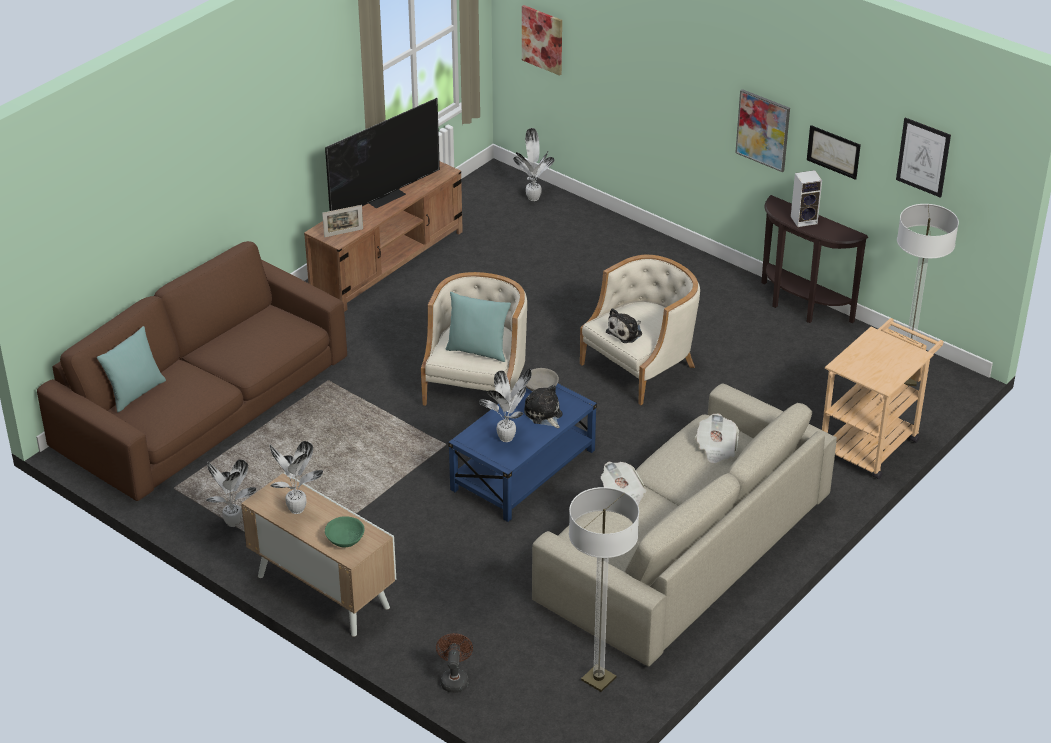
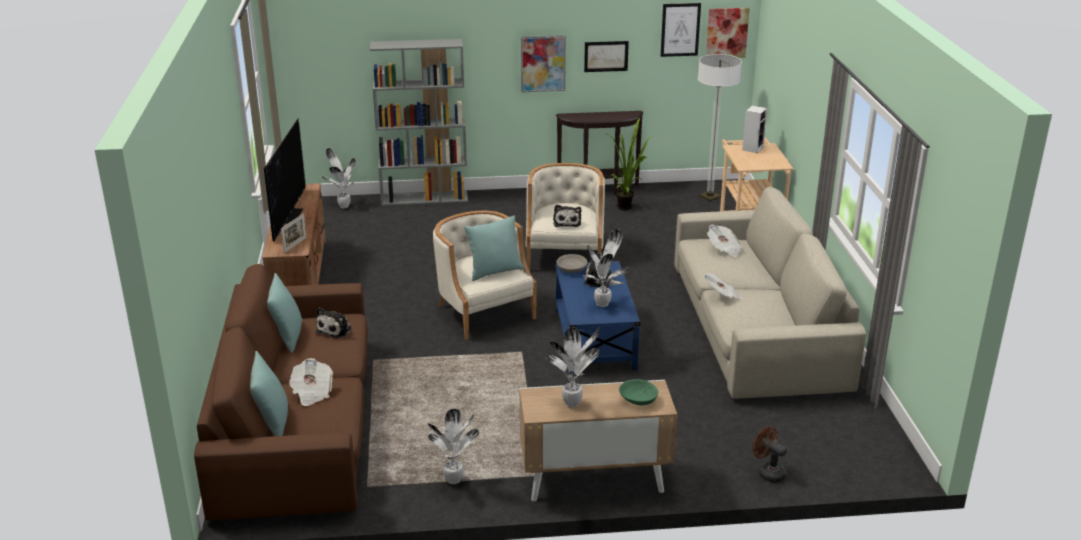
camera: 45 degrees left, 10 degrees down
picture [522,5,562,76] -> picture moved to [706,8,750,58]
floor lamp [569,487,639,692] -> none
speaker [791,170,822,227] -> speaker moved to [742,105,767,153]
none -> turquoise pillow [267,273,302,353]
none -> newspaper [289,358,333,406]
none -> plush toy [316,307,352,338]
none -> grey bookcase [370,39,468,206]
none -> potted plant [606,118,651,210]

